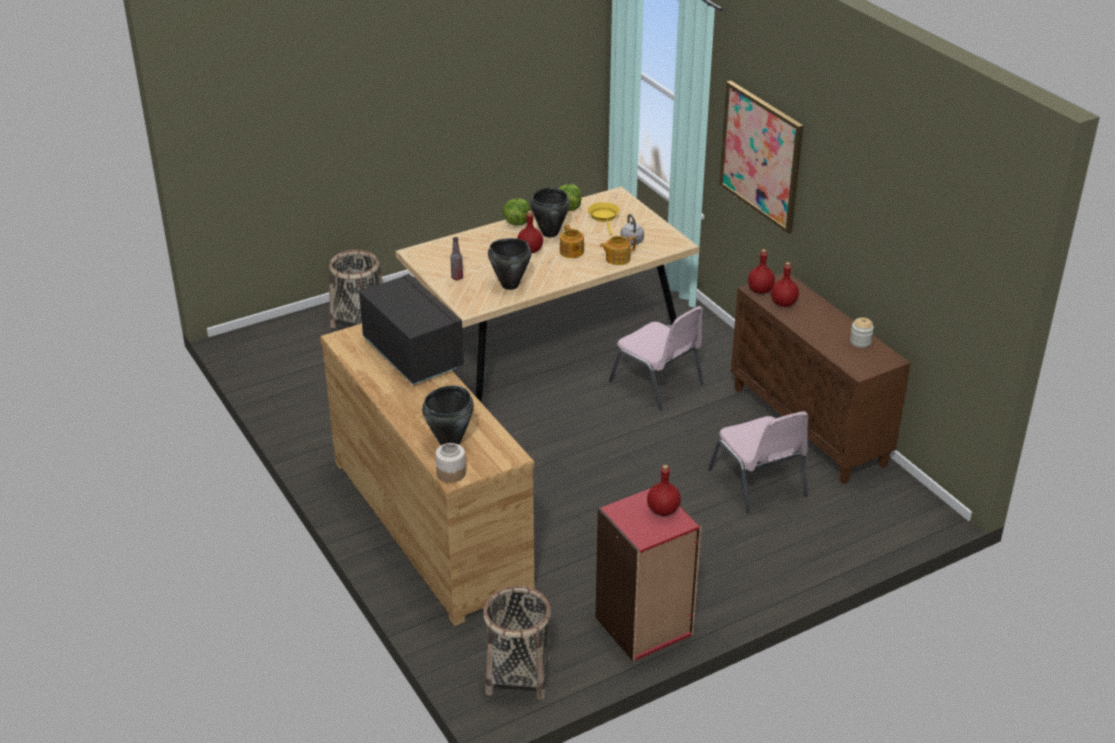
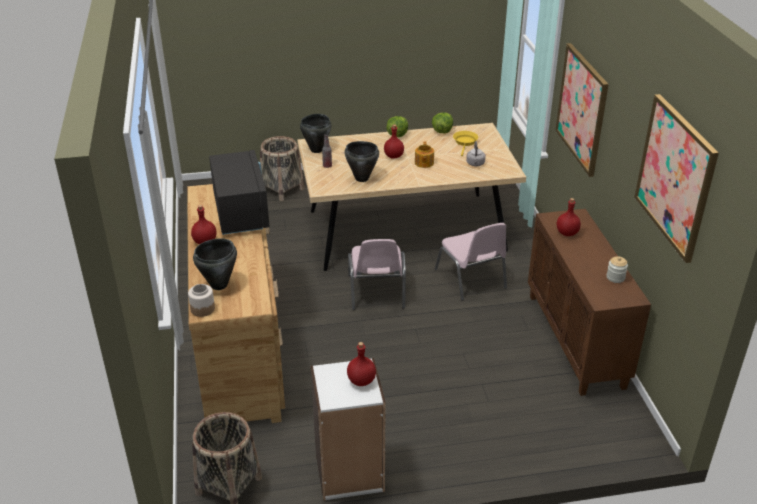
camera: 20 degrees right, 0 degrees up
black cooking pot [530,187,570,237] -> black cooking pot moved to [300,114,331,153]
red bookcase [596,488,702,661] -> white bookcase [311,358,386,501]
teapot [600,236,636,265] -> none
pink chair [708,412,808,513] -> pink chair moved to [348,239,406,310]
red bottle [748,249,775,294] -> red bottle moved to [191,205,216,244]
none -> picture [634,94,719,263]

